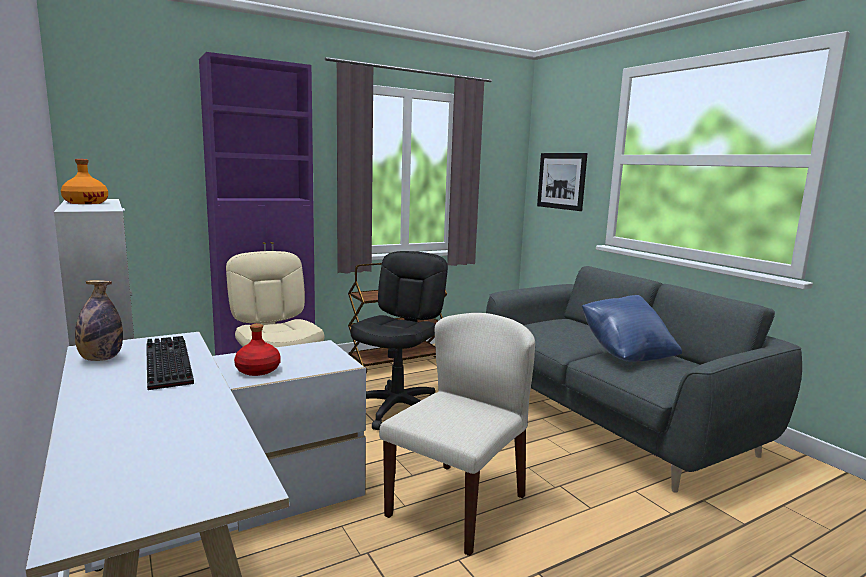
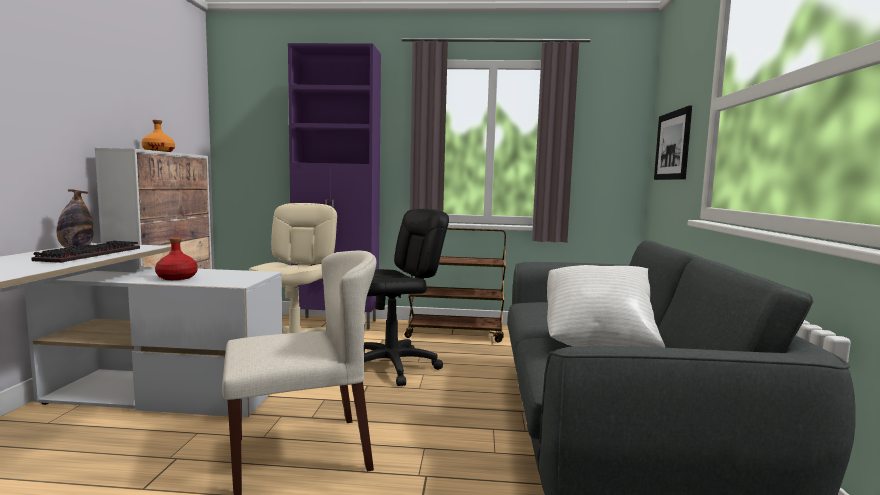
camera: 35 degrees right, 5 degrees down
blue pillow [582,295,682,362] -> white pillow [547,265,665,348]

